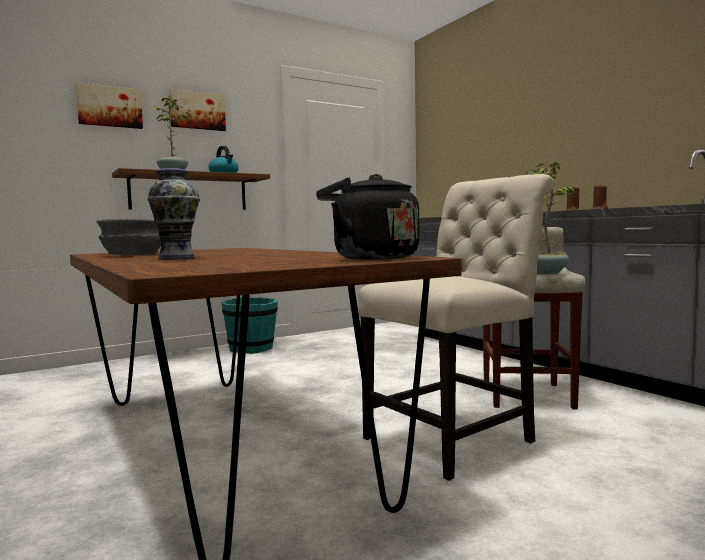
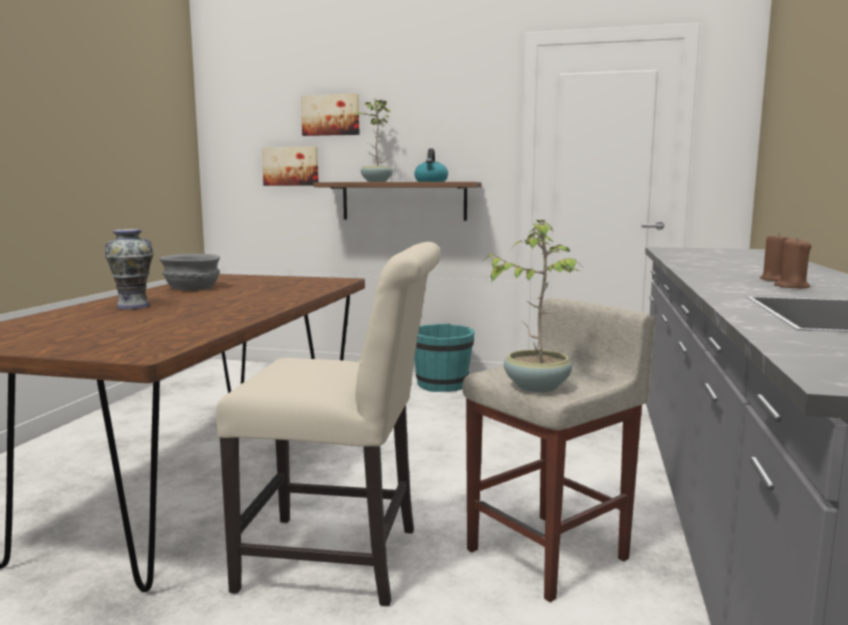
camera: 45 degrees right, 5 degrees up
picture [169,89,226,131] -> picture moved to [262,146,319,186]
black kettle [316,174,420,260] -> none

